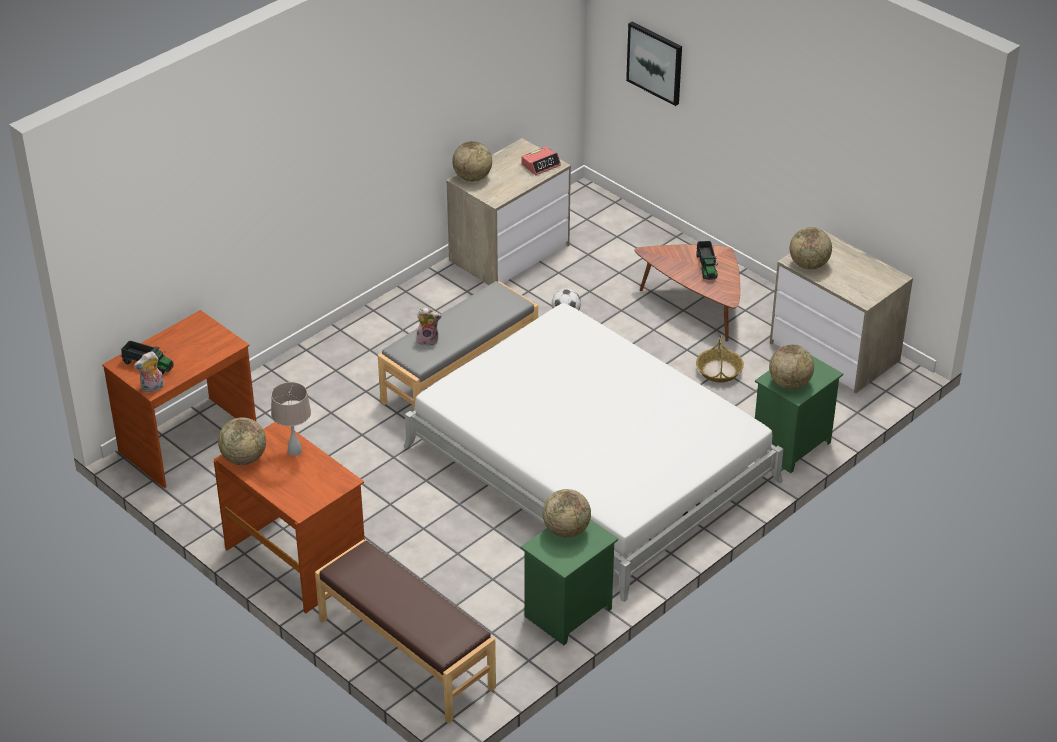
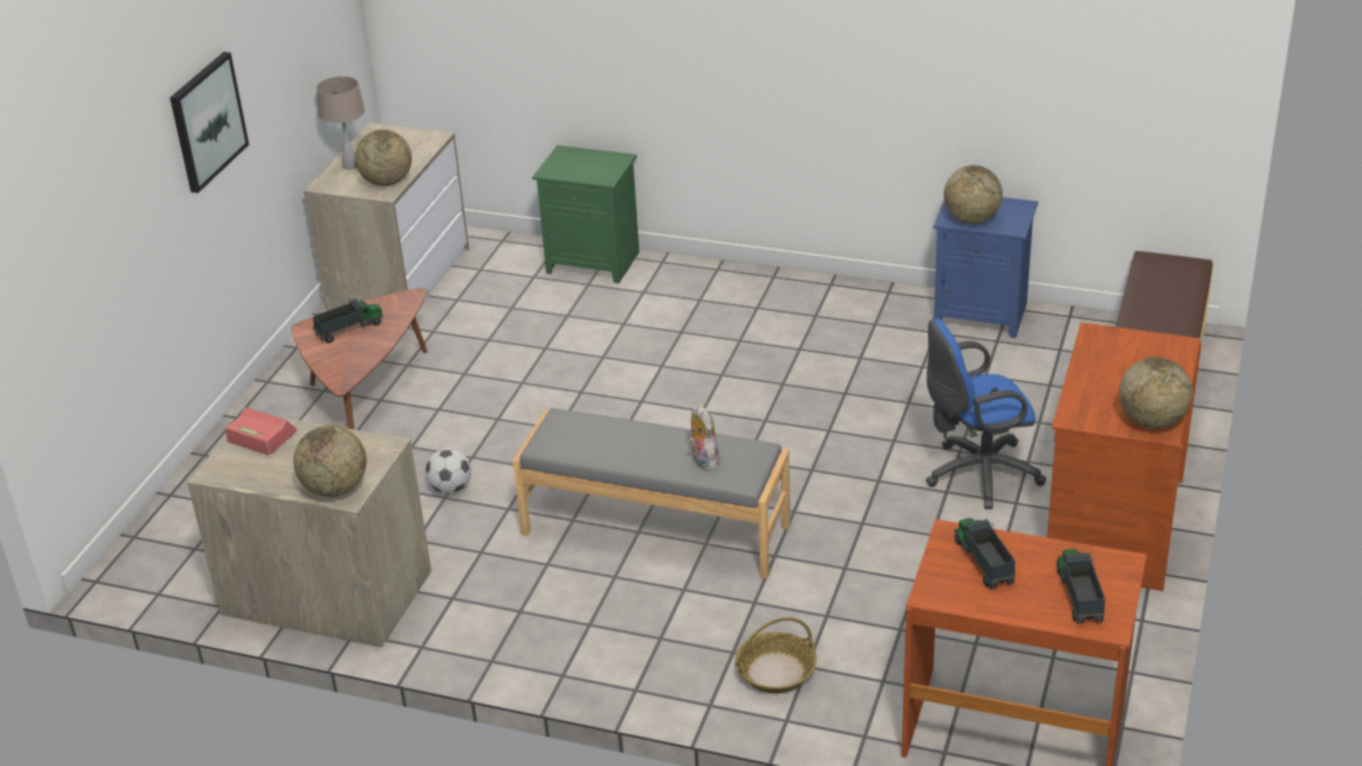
camera: 115 degrees left, 5 degrees down
plush toy [134,351,164,393] -> none
beige table lamp [271,382,311,456] -> beige table lamp moved to [316,76,365,170]
white bed [403,303,784,602] -> none
green nightstand [521,519,618,645] -> blue nightstand [933,197,1038,338]
picture [626,22,682,106] -> picture moved to [170,52,249,193]
basket [696,334,744,382] -> basket moved to [735,617,817,694]
globe [769,344,814,389] -> none
none -> blue office chair [926,319,1046,509]
none -> toy truck [954,518,1016,589]

